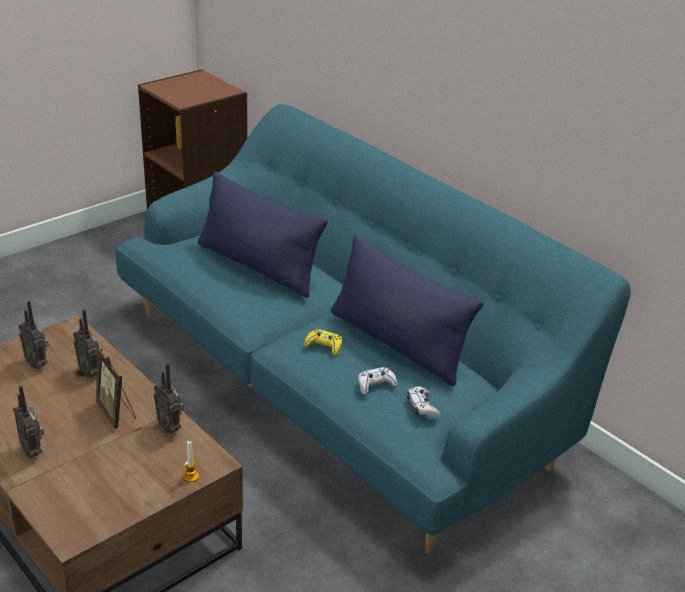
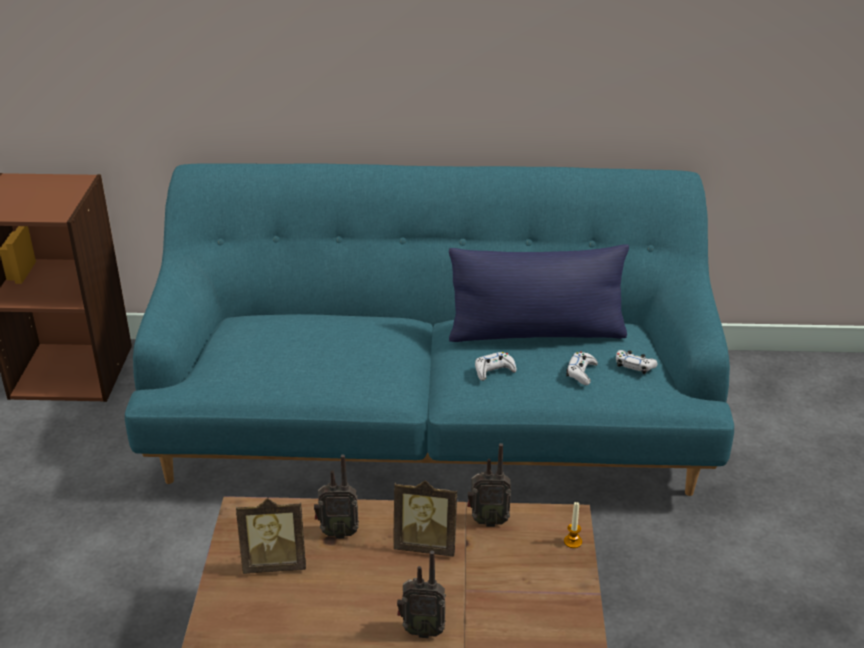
camera: 45 degrees left, 0 degrees up
radio [19,300,49,369] -> picture frame [236,498,306,574]
blue pillow [198,171,328,298] -> none
yellow game controller [304,329,342,356] -> white game controller [475,352,517,381]

